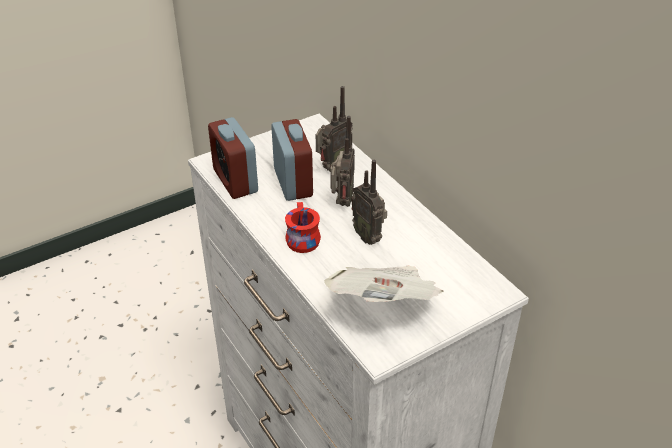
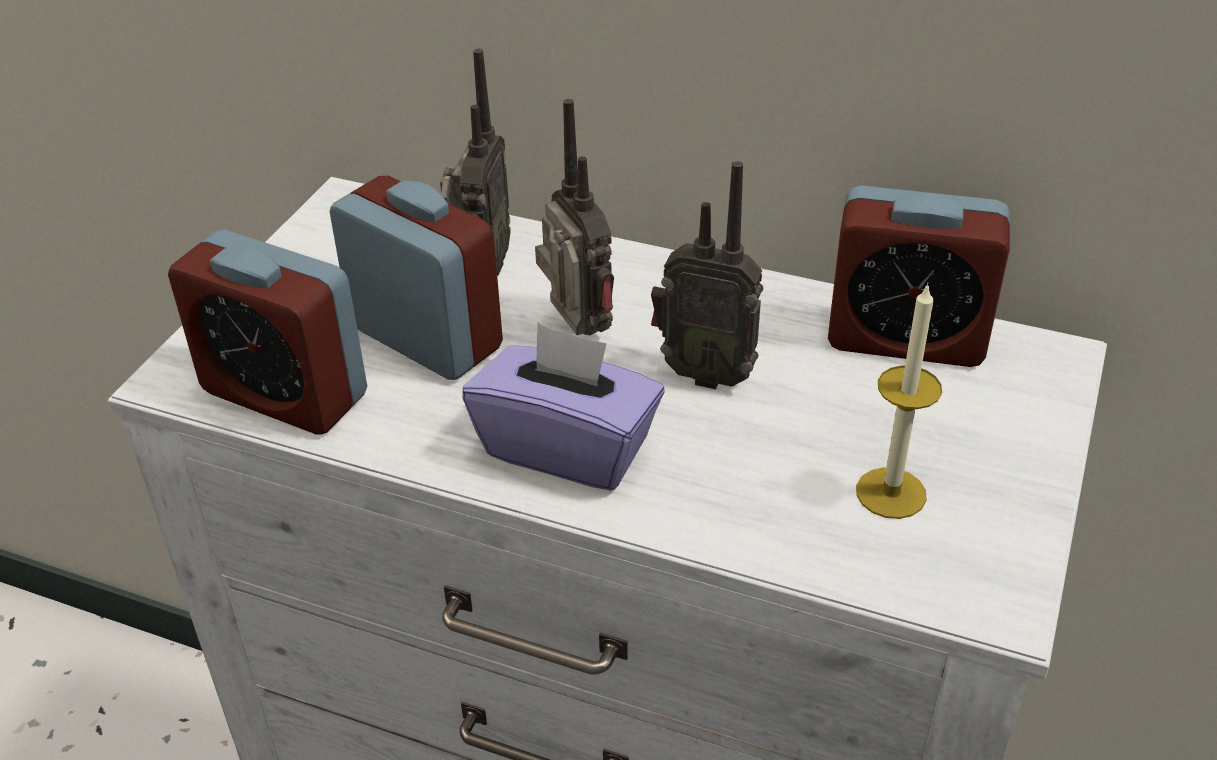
camera: 35 degrees left, 0 degrees up
red mug [285,202,321,253] -> purple tissue box [462,322,665,491]
newspaper [324,266,444,302] -> candle [856,282,942,519]
none -> alarm clock [828,185,1010,367]

